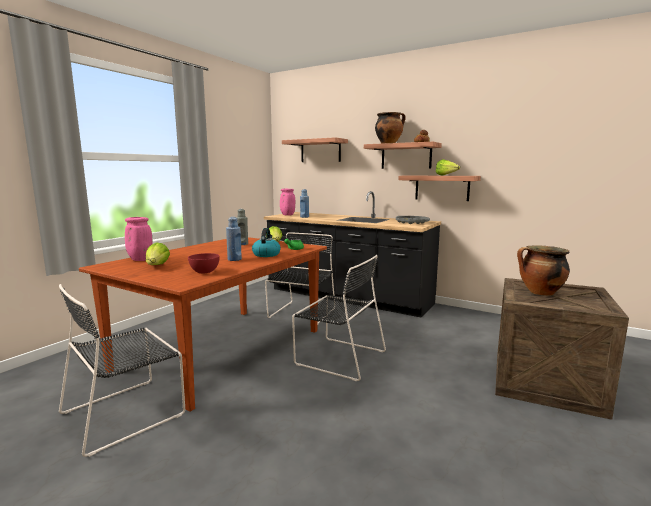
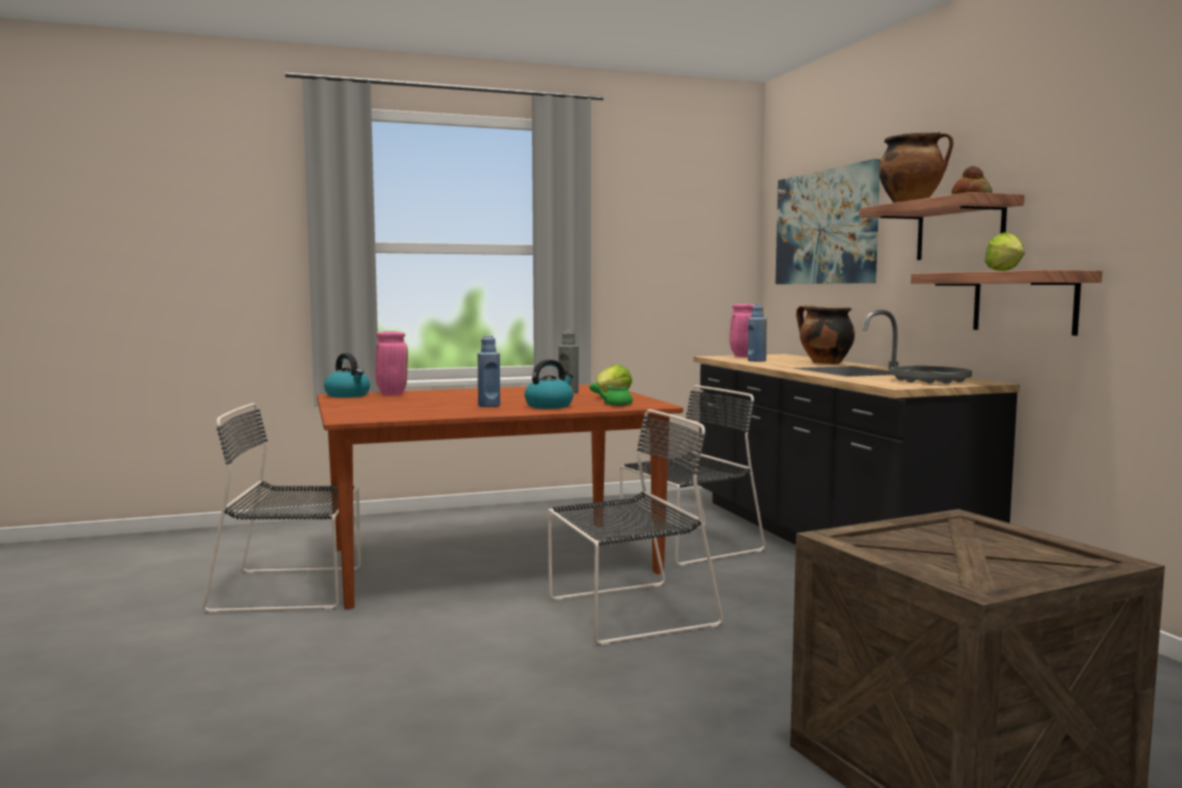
camera: 40 degrees right, 5 degrees down
lettuce [146,243,170,265] -> none
red bowl [188,253,220,273] -> none
shelf [282,137,348,162] -> picture [775,159,881,284]
black chair [292,255,386,381] -> black chair turned 90 degrees counterclockwise [548,409,723,645]
cooking pot [517,246,570,296] -> cooking pot moved to [796,305,855,364]
none -> kettle [324,353,370,398]

